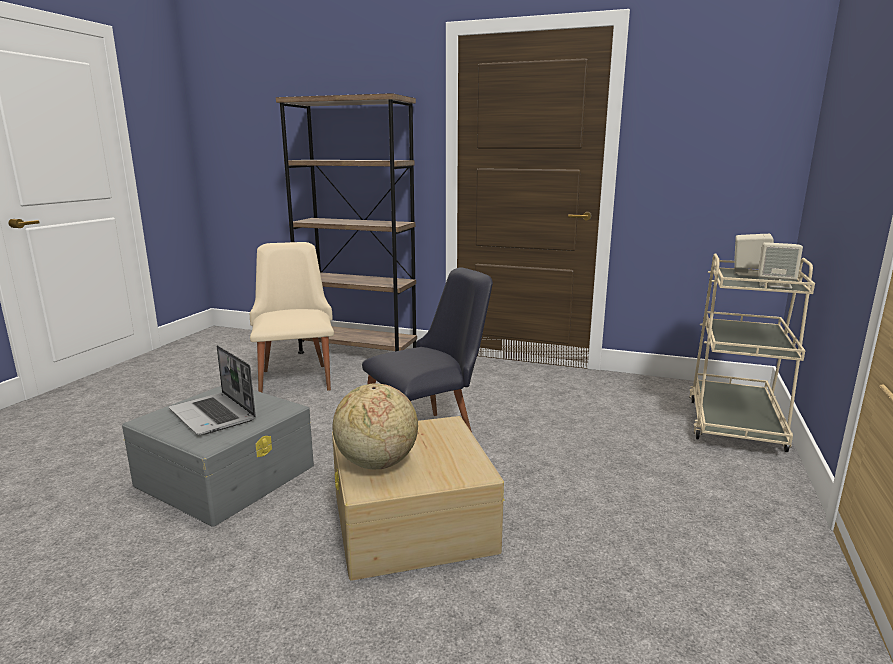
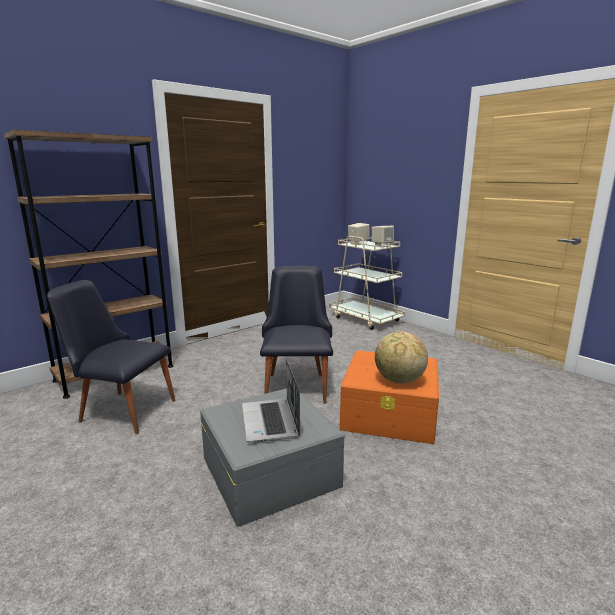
camera: 60 degrees left, 0 degrees up
laptop [169,345,256,435] -> laptop turned 90 degrees clockwise [242,359,300,442]
beige chair [250,242,334,393] -> black chair [47,280,175,435]
beige storage box [332,416,505,580] -> orange storage box [340,350,439,444]

